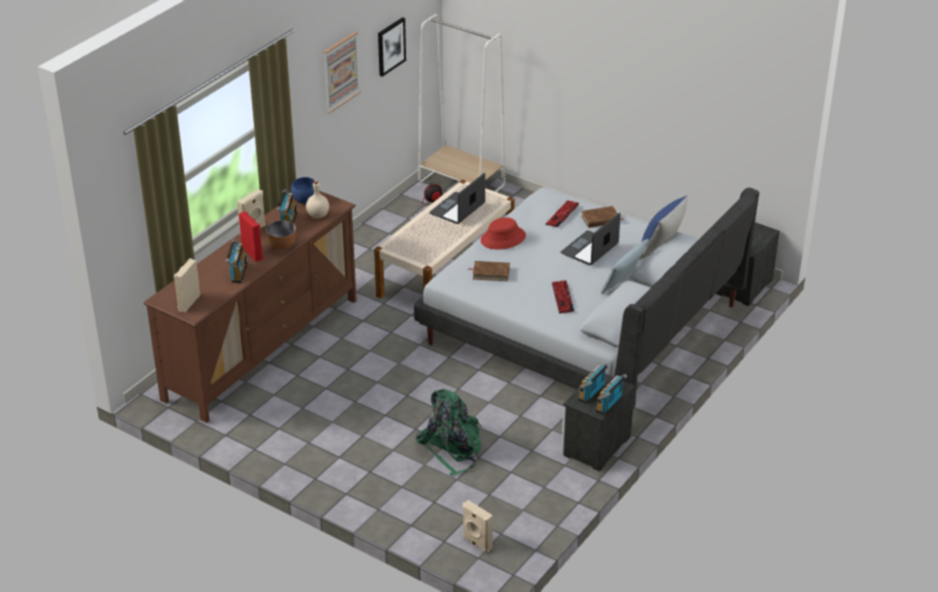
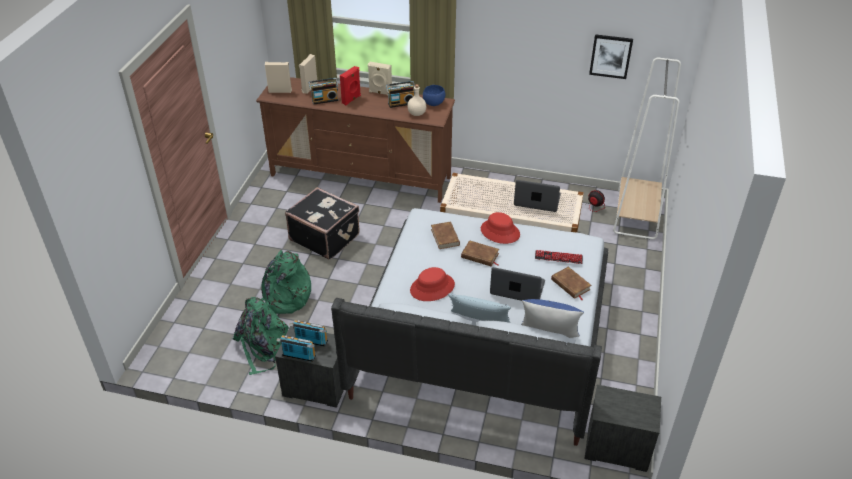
camera: 70 degrees right, 5 degrees up
bowl [266,220,296,250] -> none
picture [323,31,361,113] -> none
beige speaker [463,500,493,553] -> beige speaker moved to [299,54,318,94]
keyboard [552,280,574,314] -> red hat [410,267,455,301]
none -> green backpack [233,297,289,375]
none -> black suitcase [285,187,360,260]
none -> brown book [461,240,499,267]

